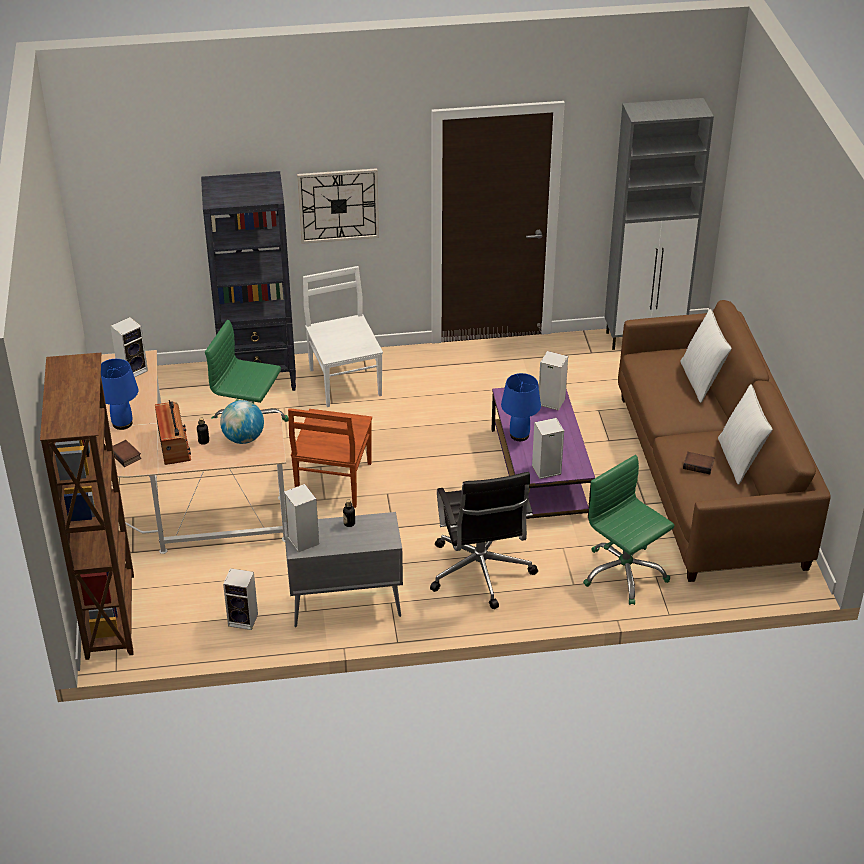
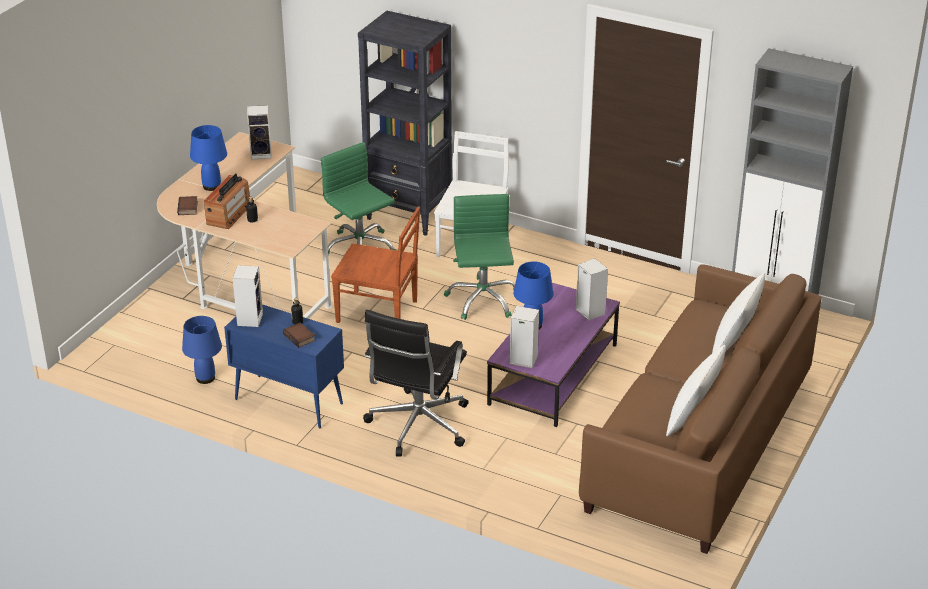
camera: 35 degrees right, 5 degrees down
brown bookcase [40,353,134,660] -> none
globe [220,400,264,444] -> none
speaker [223,568,258,630] -> blue table lamp [182,316,222,384]
grey cabinet [284,512,403,627] -> blue cabinet [224,304,344,428]
brown chair [288,408,372,508] -> brown chair turned 120 degrees counterclockwise [331,206,420,323]
wall clock [297,168,379,244] -> none
green office chair [583,455,674,605] -> green office chair moved to [444,194,515,320]
book [683,452,715,474] -> book moved to [283,322,315,348]

